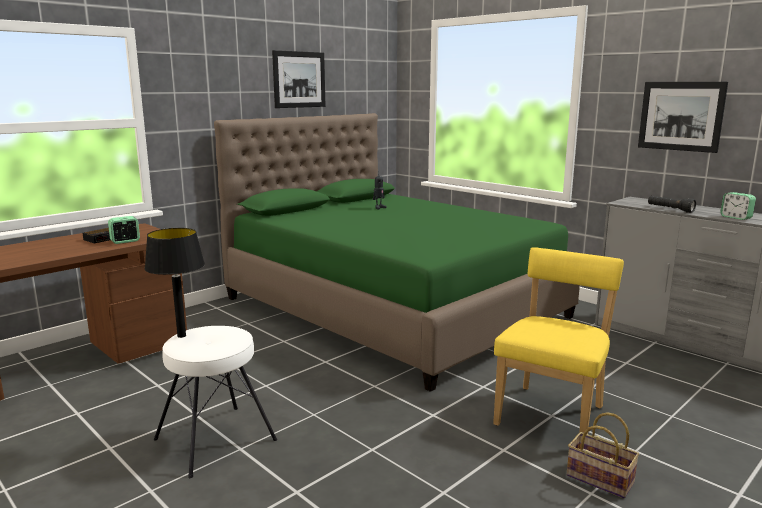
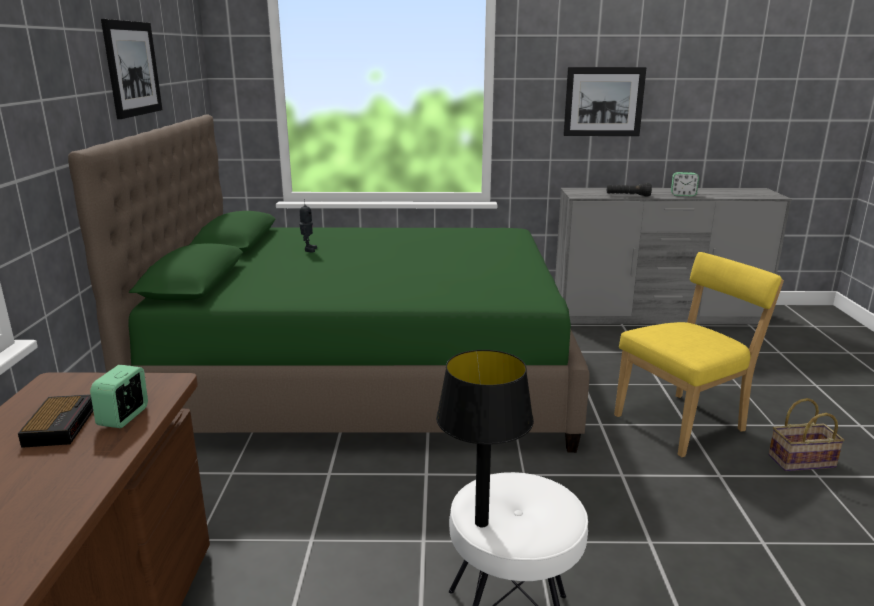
camera: 45 degrees left, 5 degrees up
yellow chair [493,247,624,434] -> yellow chair turned 75 degrees clockwise [614,252,784,457]

